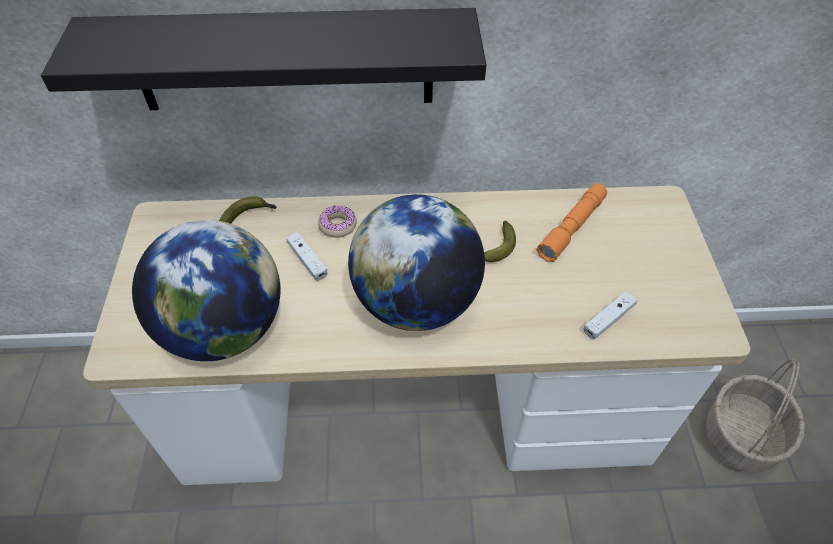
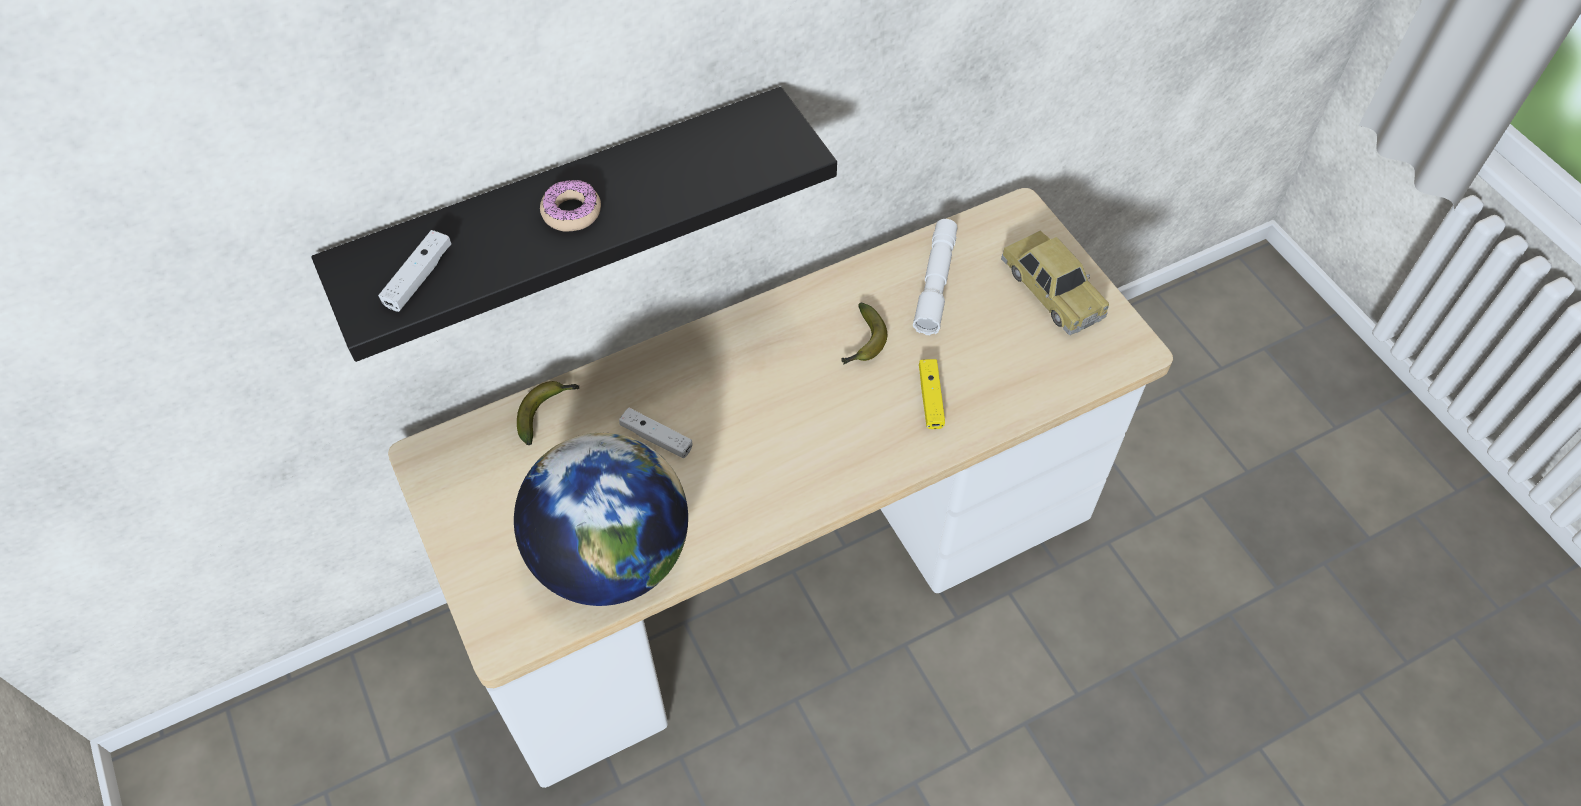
camera: 25 degrees left, 5 degrees up
donut [318,205,357,238] -> donut moved to [540,180,601,232]
globe [348,194,485,331] -> none
orange flashlight [536,183,607,262] -> white flashlight [913,219,957,335]
white game controller [583,291,637,339] -> white game controller moved to [378,230,452,312]
basket [706,359,805,473] -> none
none -> yellow game controller [919,359,945,429]
none -> toy car [1001,231,1109,335]

